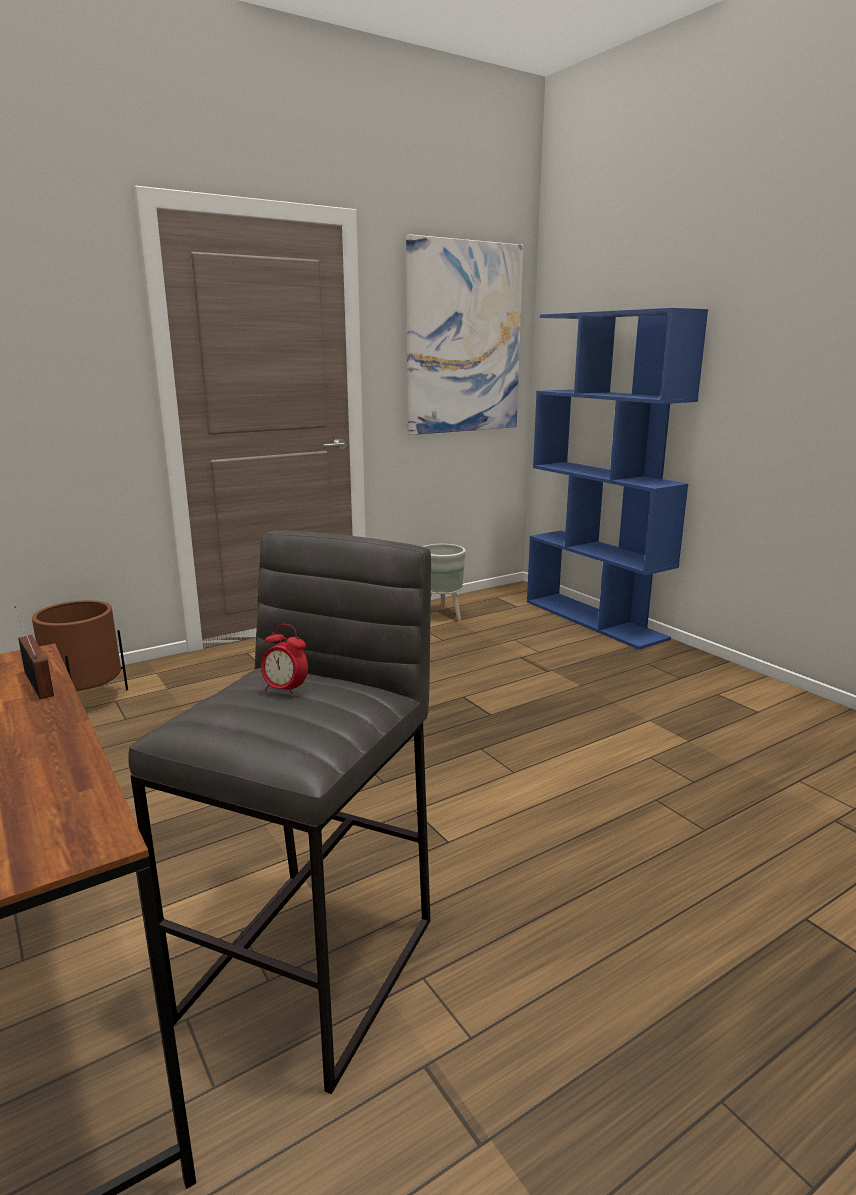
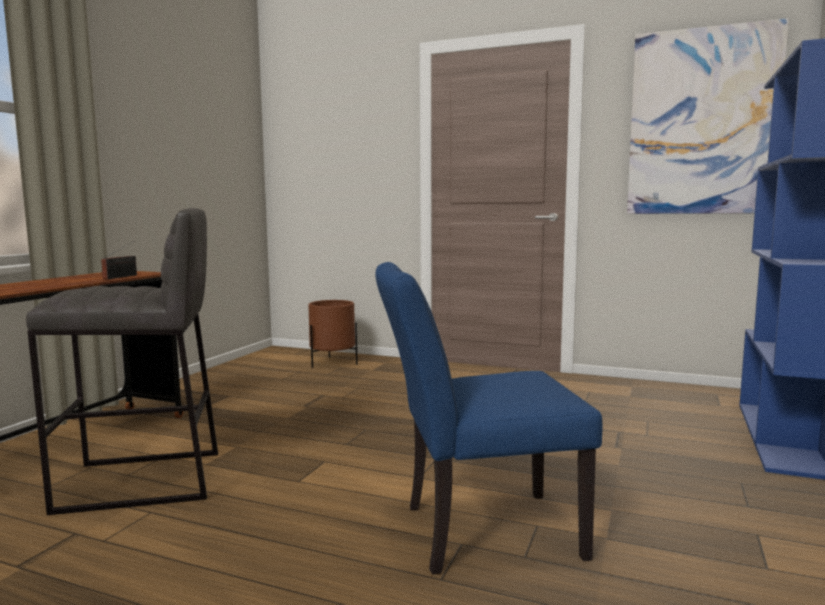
camera: 55 degrees right, 10 degrees down
alarm clock [261,624,308,697] -> none
grey planter [423,544,466,621] -> none
none -> blue chair [375,262,602,574]

